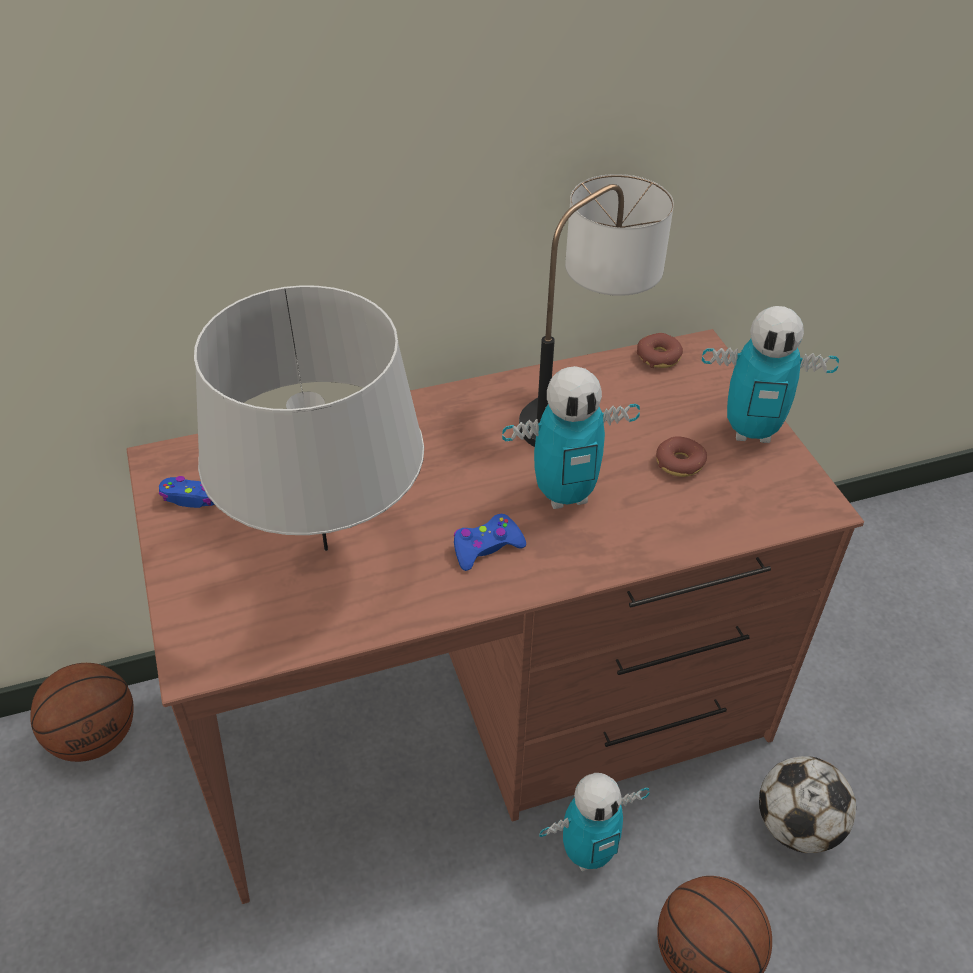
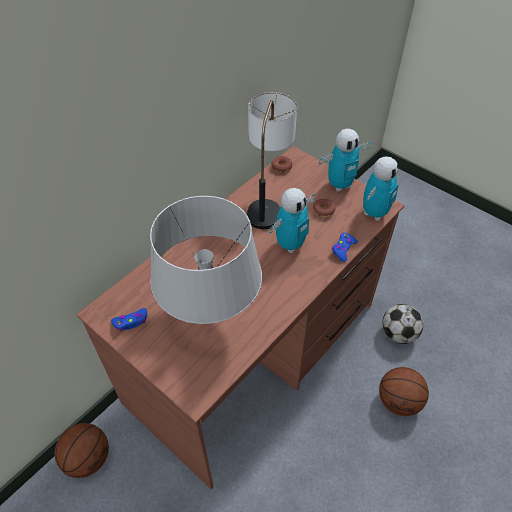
camera: 30 degrees left, 5 degrees up
blue game controller [453,514,526,571] -> blue game controller moved to [332,232,358,262]
toy robot [539,773,649,871] -> toy robot moved to [363,156,398,221]

